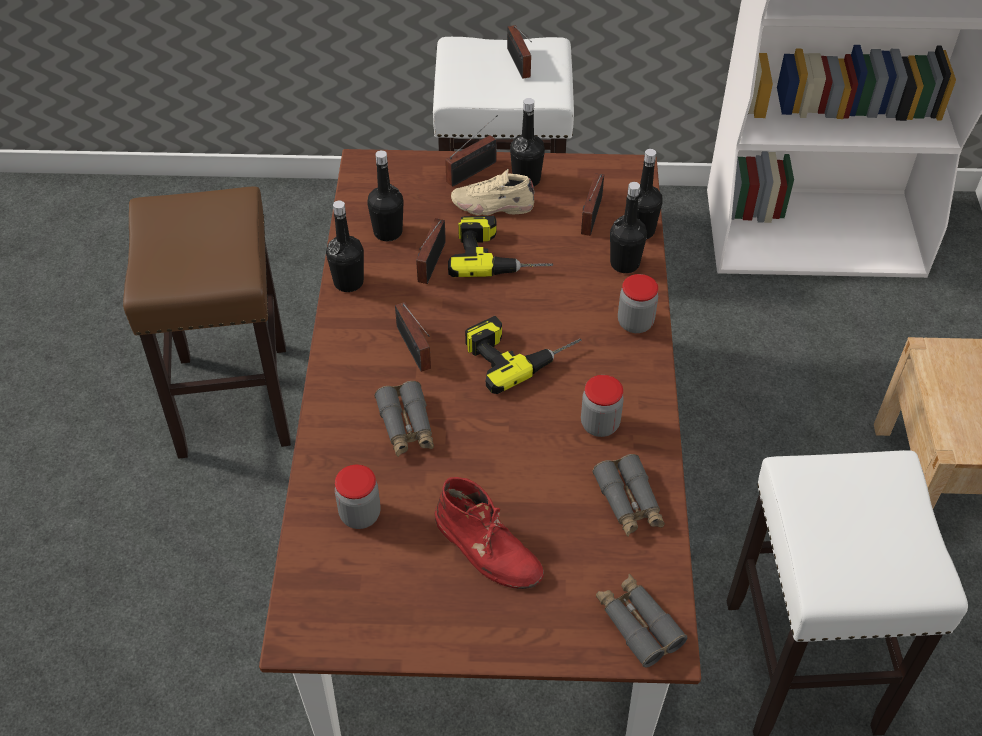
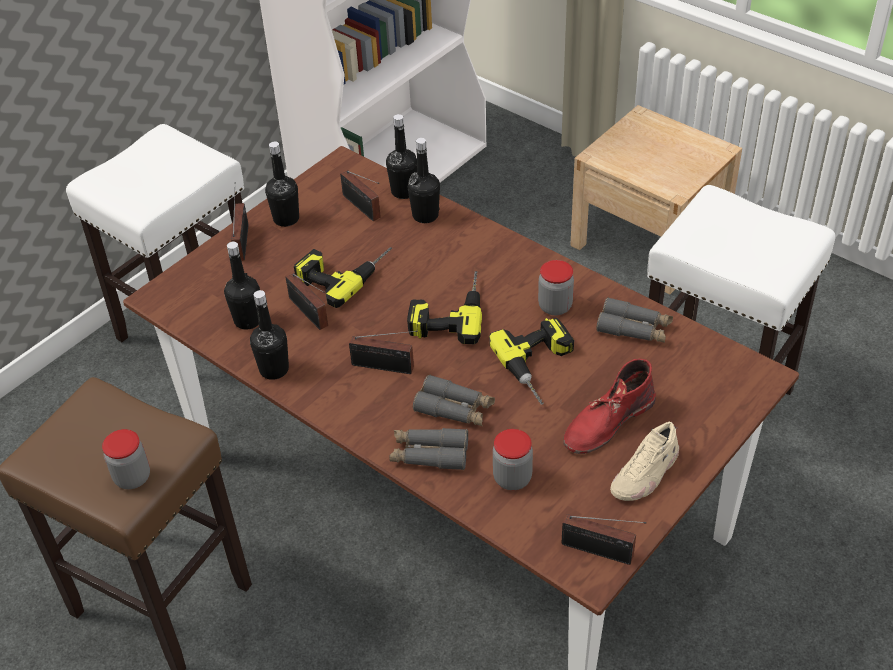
camera: 50 degrees left, 5 degrees down
red boot [435,477,544,589] -> red boot turned 150 degrees clockwise [563,358,656,454]
beige shoe [451,169,534,215] -> beige shoe moved to [610,422,679,501]
radio [507,25,532,79] -> radio moved to [561,514,646,565]
grey binoculars [596,574,687,668] -> grey binoculars moved to [389,428,468,470]
jar [618,274,658,333] -> jar moved to [102,429,150,489]
none -> power drill [489,318,574,405]

